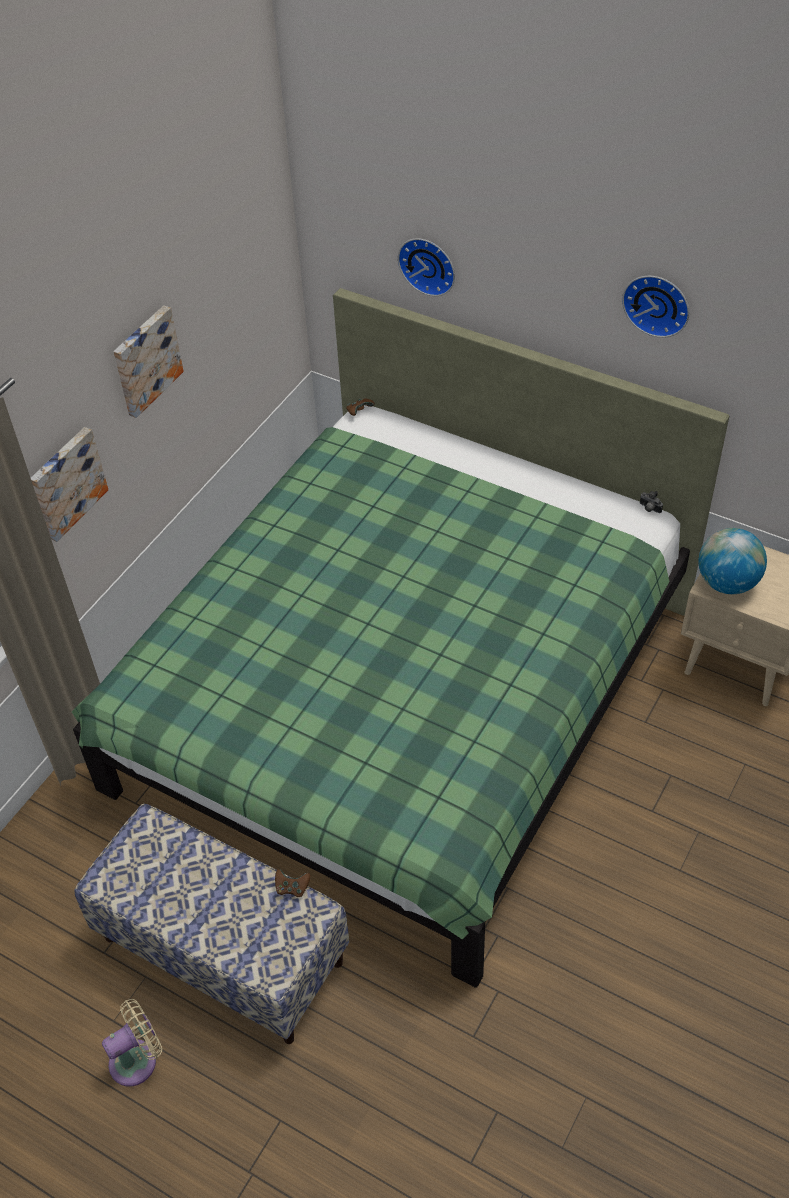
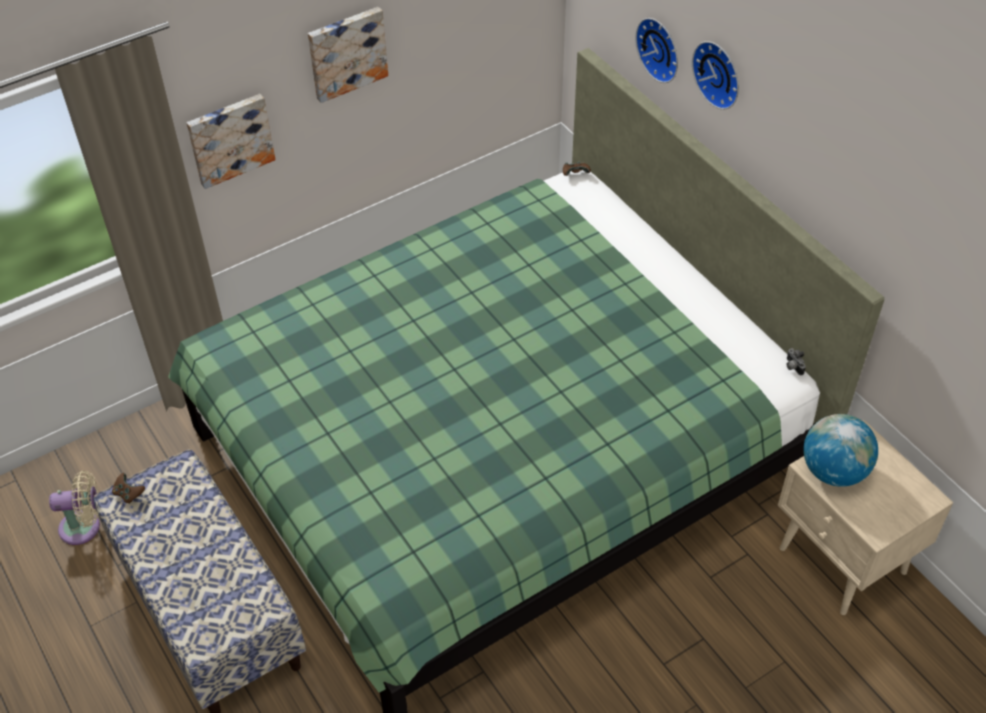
camera: 25 degrees right, 0 degrees up
beige fan [102,999,162,1086] -> beige fan moved to [49,471,100,545]
brown game controller [275,869,310,897] -> brown game controller moved to [112,473,145,504]
wall clock [622,276,689,338] -> wall clock moved to [692,41,739,110]

